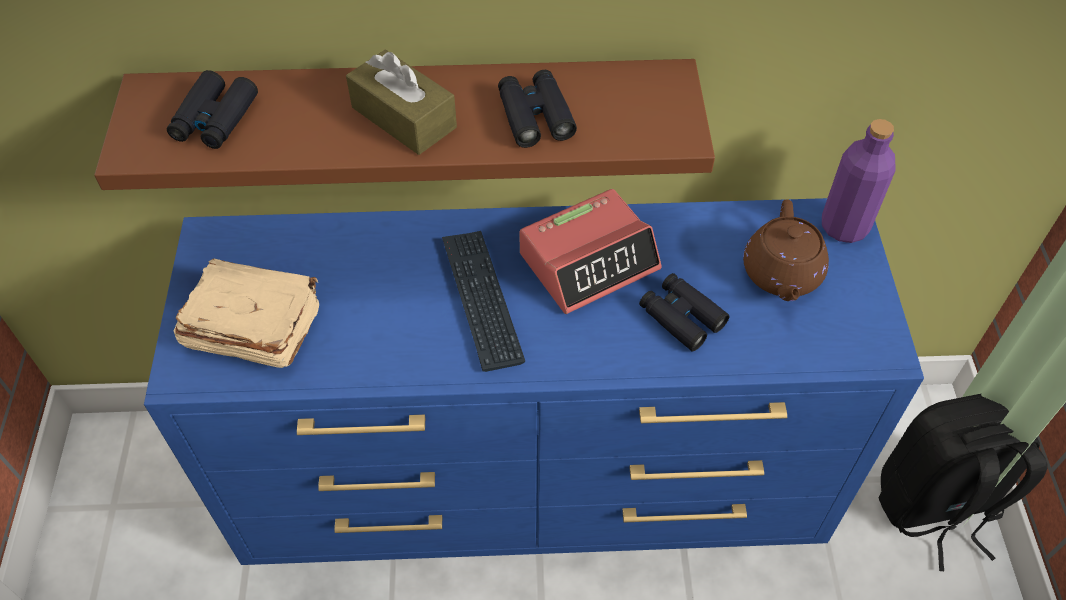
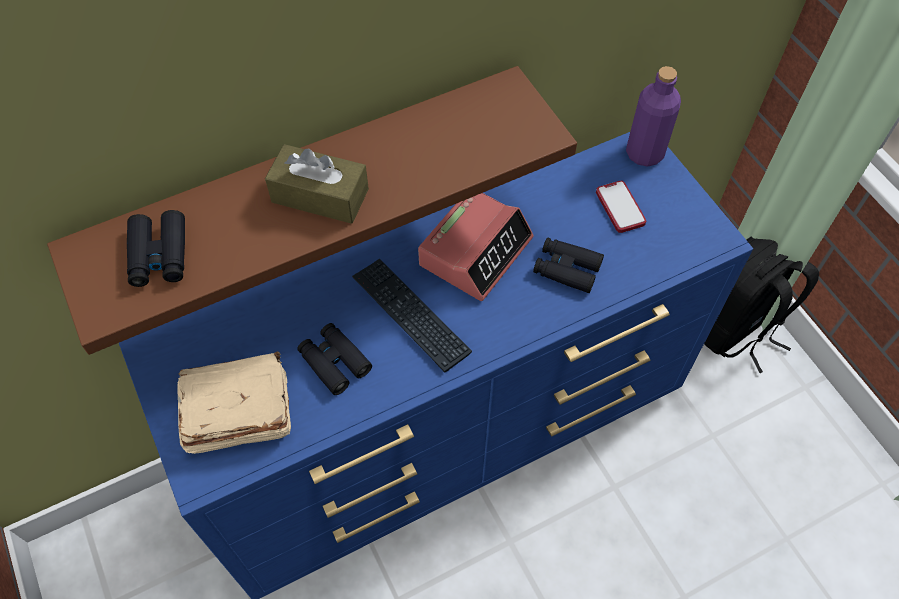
camera: 25 degrees left, 5 degrees up
black binoculars [498,70,577,148] -> black binoculars moved to [297,323,372,395]
brown teapot [743,200,829,301] -> phone [596,181,646,233]

